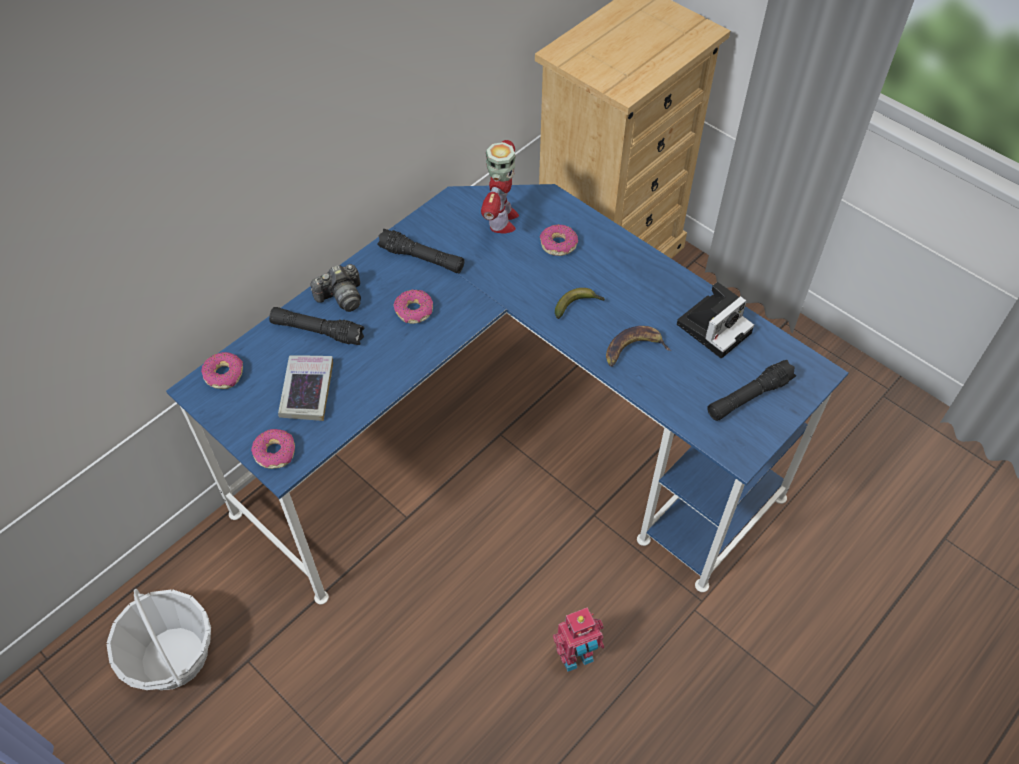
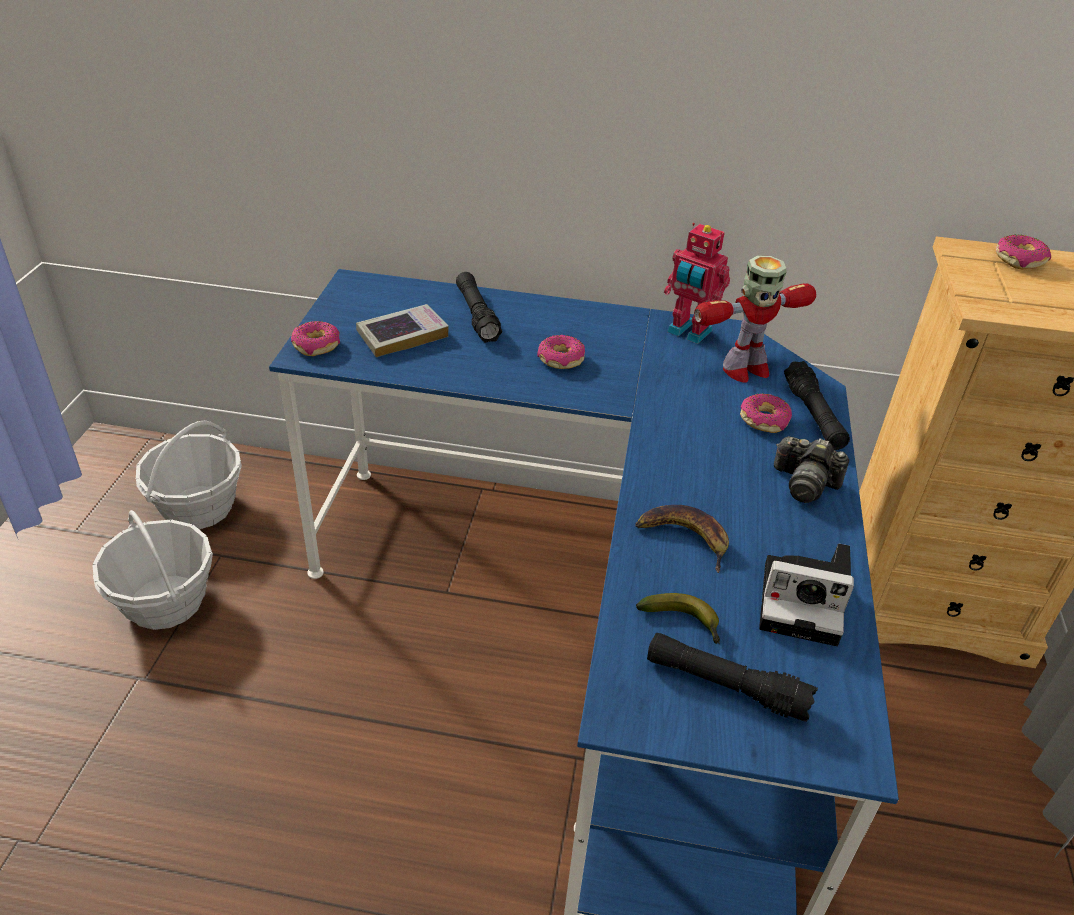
camera: 55 degrees right, 15 degrees down
donut [201,352,243,389] -> donut moved to [996,235,1051,270]
camera [310,264,361,312] -> camera moved to [774,436,849,503]
black flashlight [377,229,464,273] -> black flashlight moved to [784,361,850,450]
toy robot [553,607,604,672] -> toy robot moved to [664,223,730,344]
banana [555,288,605,319] -> banana moved to [636,593,720,644]
none -> basket [92,510,213,630]

